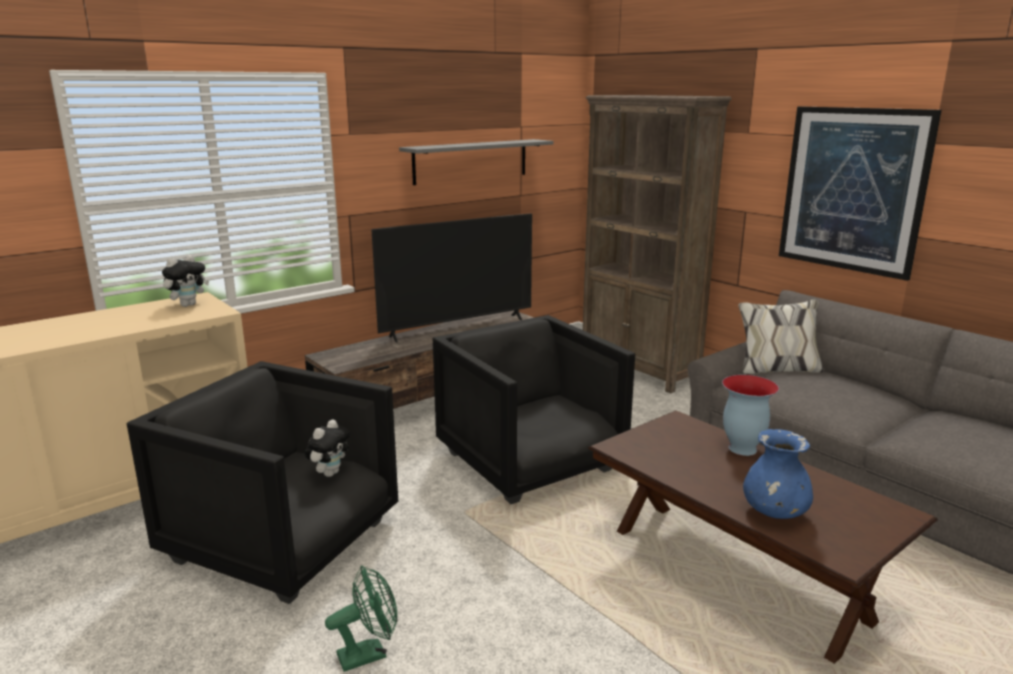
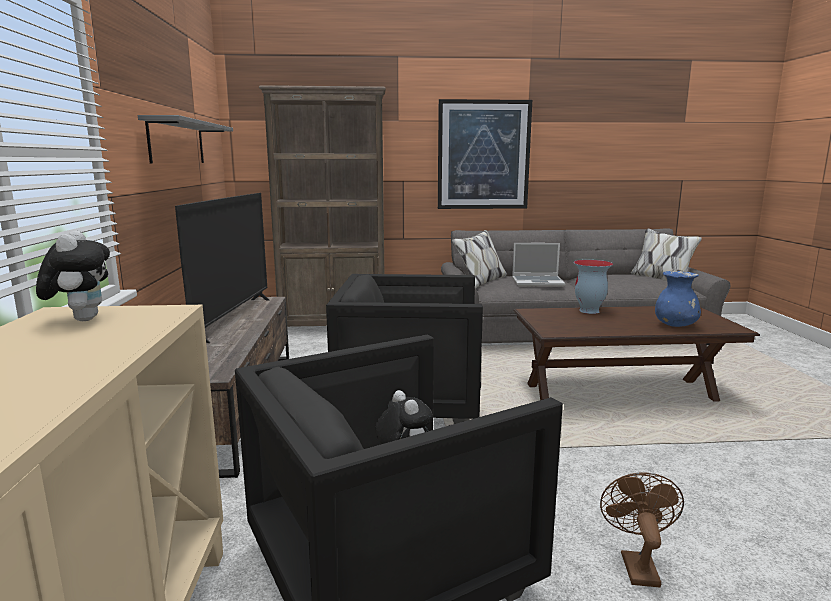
camera: 55 degrees left, 5 degrees down
green fan [325,566,397,672] -> brown fan [600,472,684,588]
none -> laptop [512,243,565,287]

